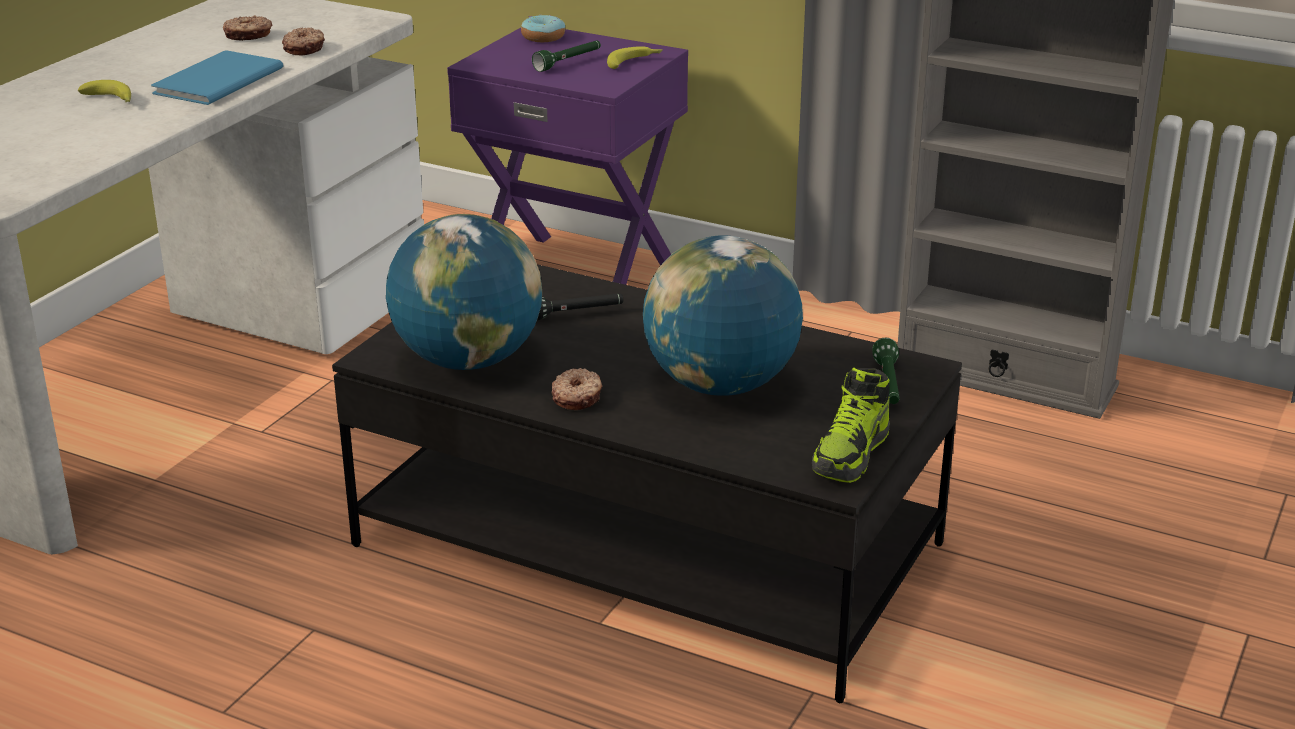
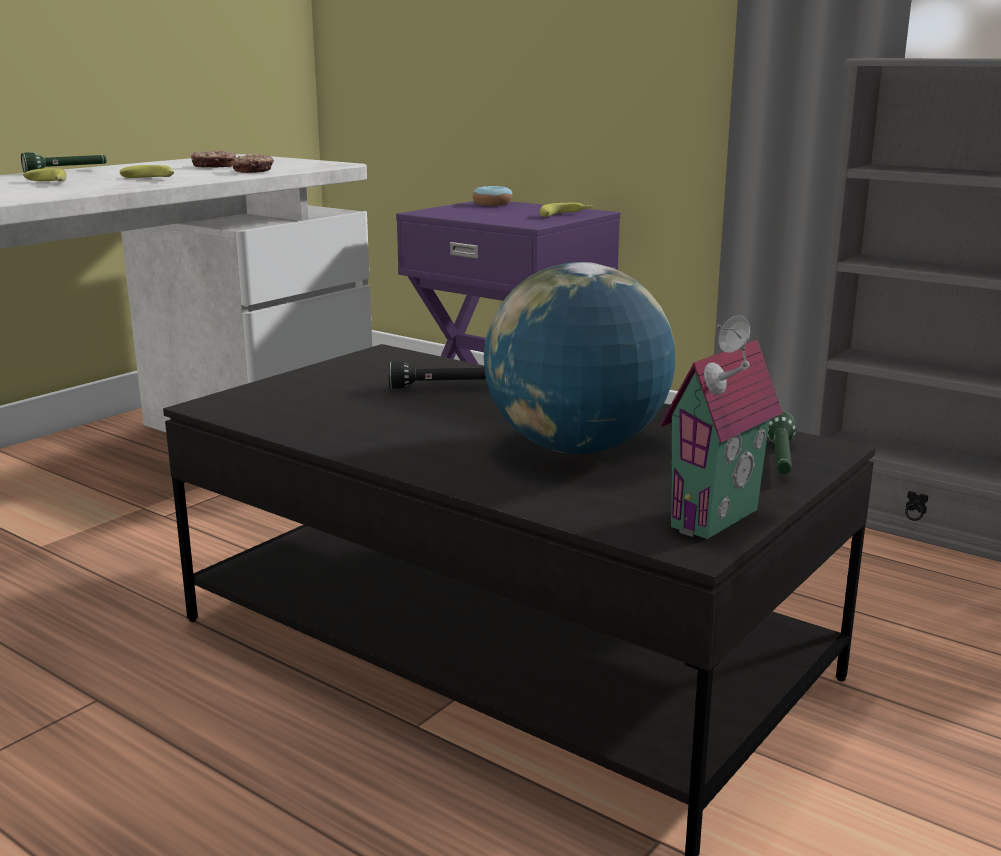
camera: 10 degrees right, 10 degrees down
blue book [151,50,283,105] -> banana [120,165,174,178]
globe [386,214,542,370] -> none
green flashlight [532,40,601,72] -> green flashlight moved to [21,152,107,173]
donut [551,368,603,410] -> none
shoe [812,367,890,483] -> toy house [660,315,782,539]

